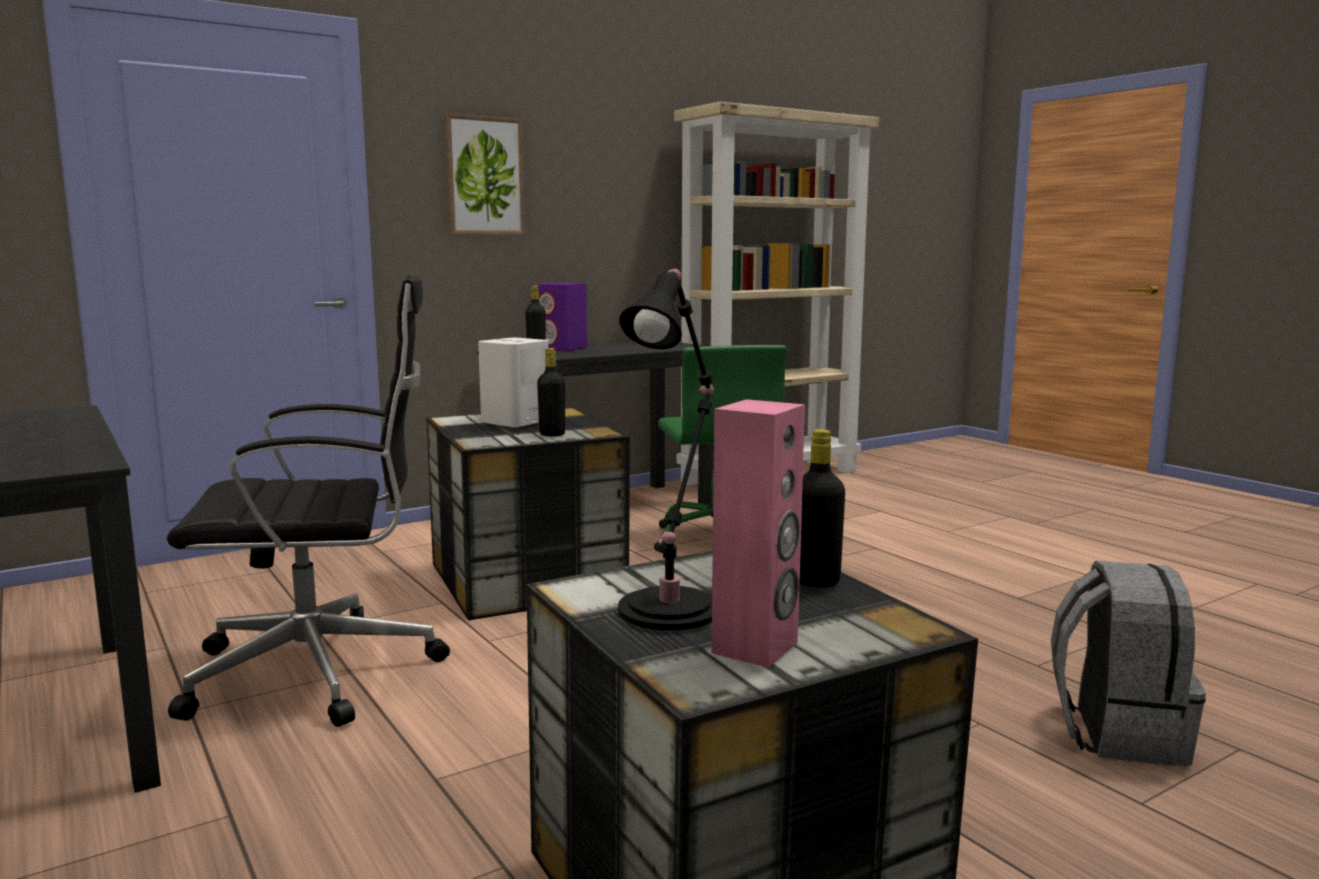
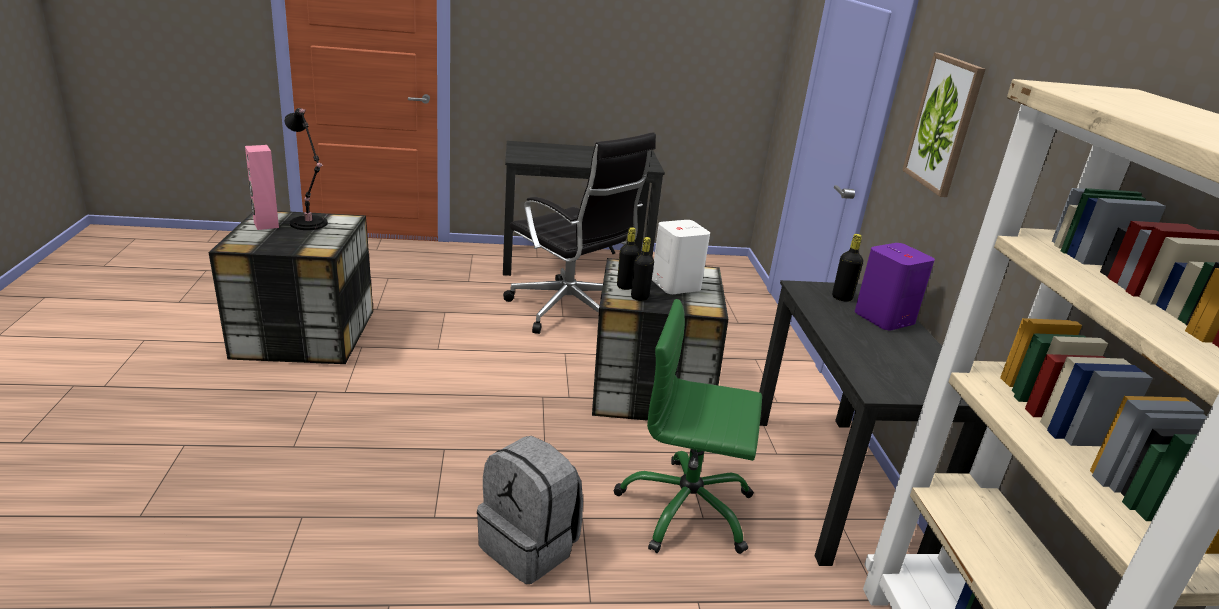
camera: 115 degrees right, 15 degrees up
black office chair [167,274,450,727] -> black office chair turned 60 degrees counterclockwise [503,132,656,334]
black bottle [800,429,845,587] -> black bottle moved to [631,237,654,301]
grey backpack [1051,561,1206,766] -> grey backpack moved to [477,436,583,584]

